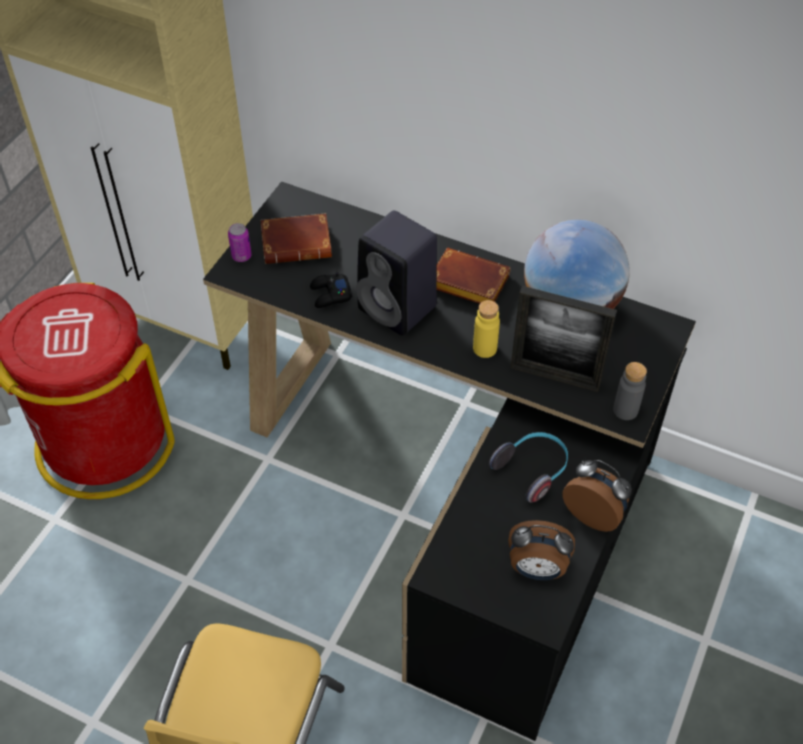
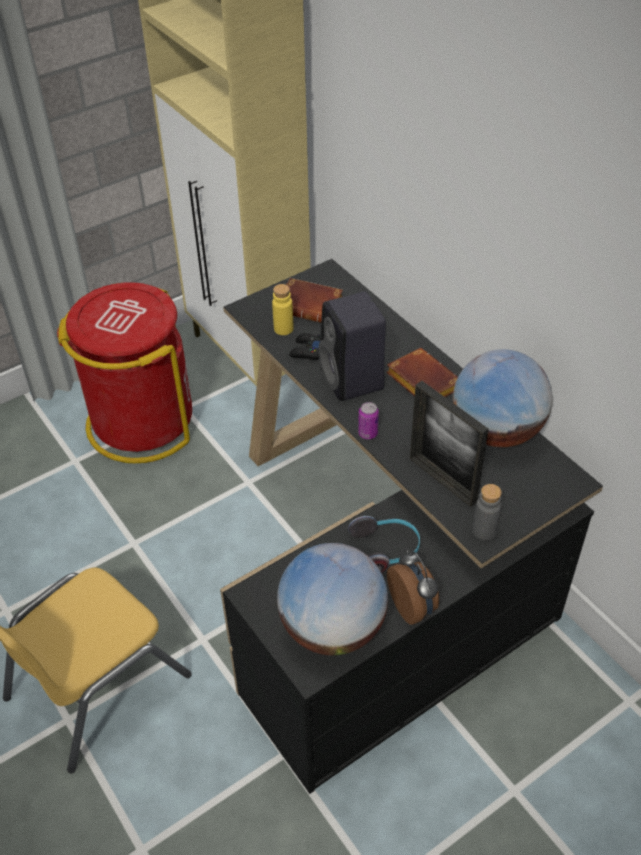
camera: 30 degrees right, 5 degrees down
can [228,223,252,262] -> can moved to [358,402,379,439]
yellow bottle [473,300,500,358] -> yellow bottle moved to [272,284,294,335]
alarm clock [508,520,575,580] -> globe [277,543,388,655]

